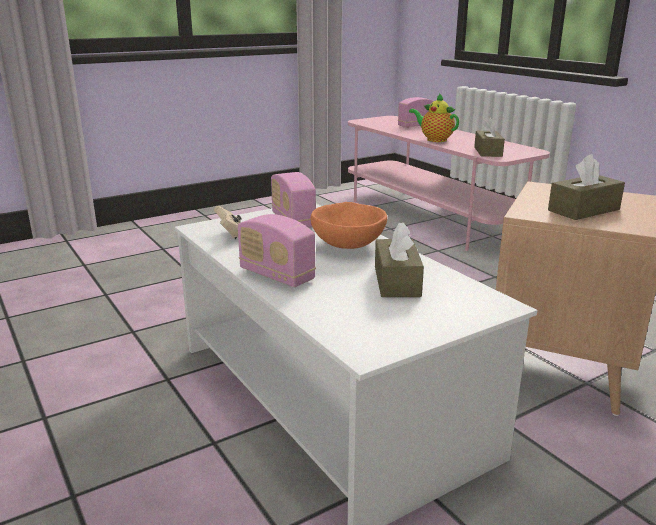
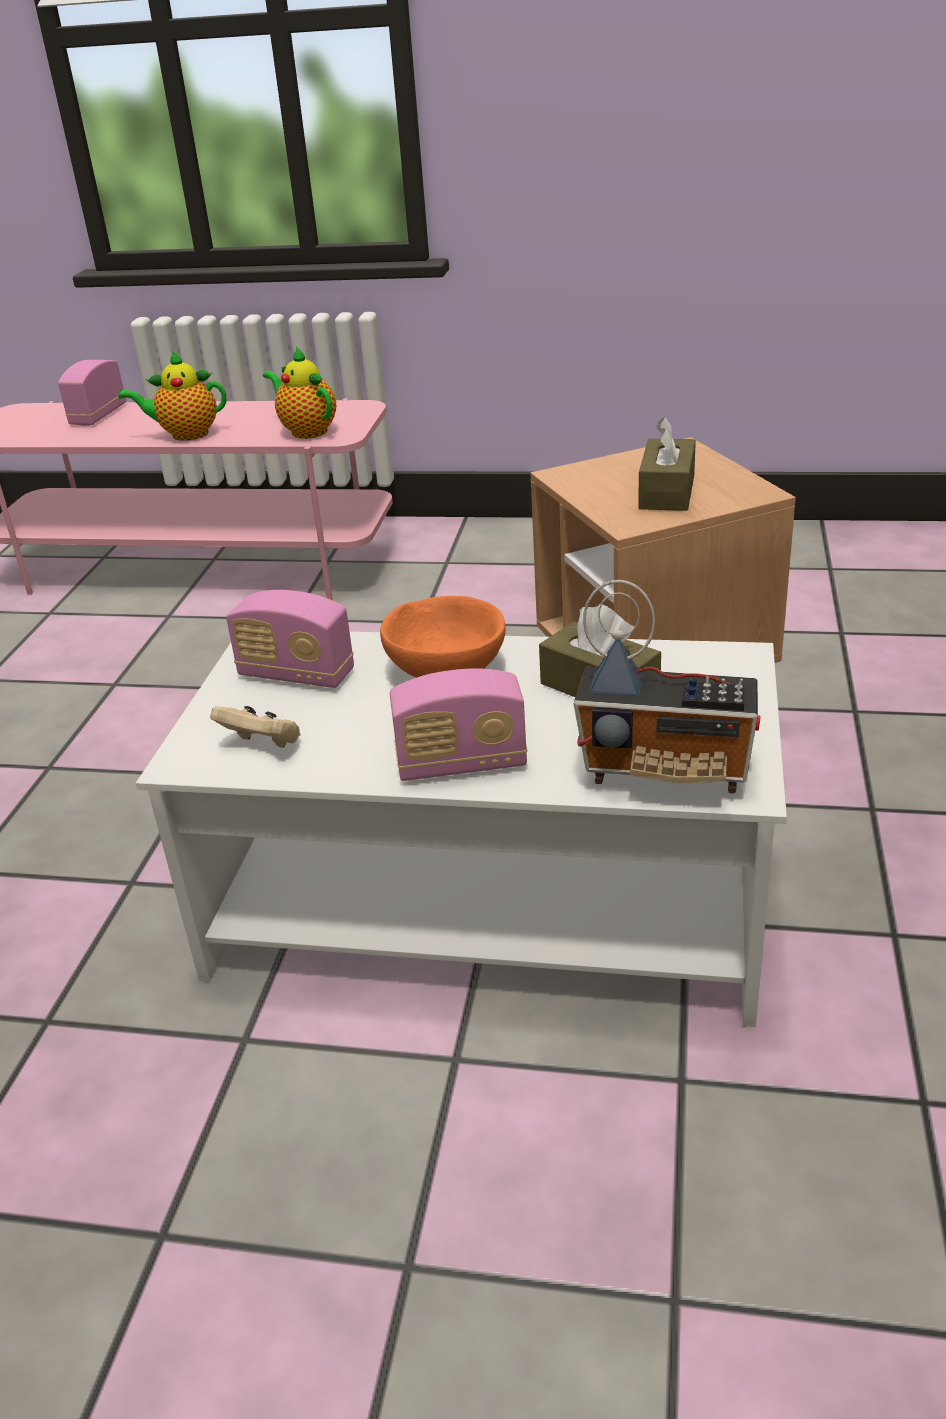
camera: 45 degrees left, 10 degrees up
brown tissue box [474,117,505,157] -> teapot [263,346,336,439]
none -> radio [574,580,760,793]

